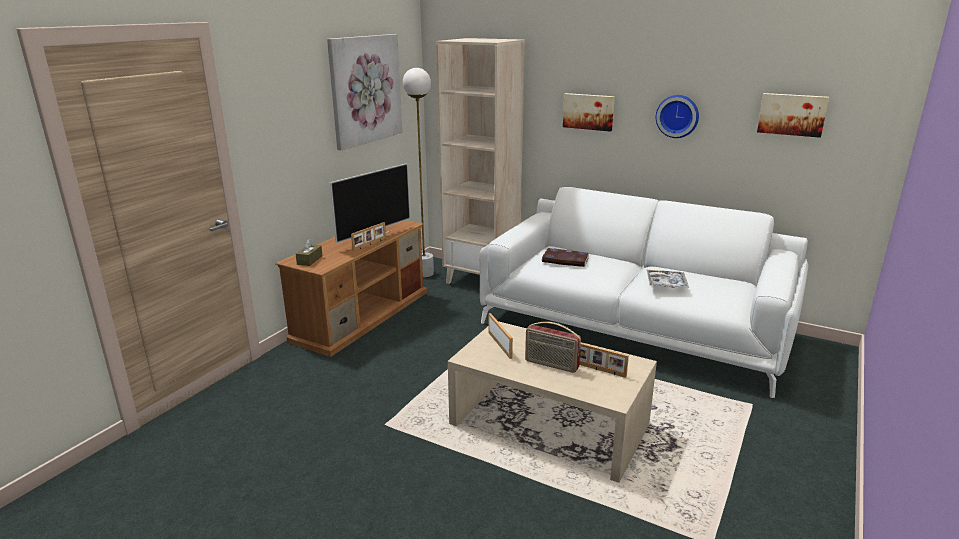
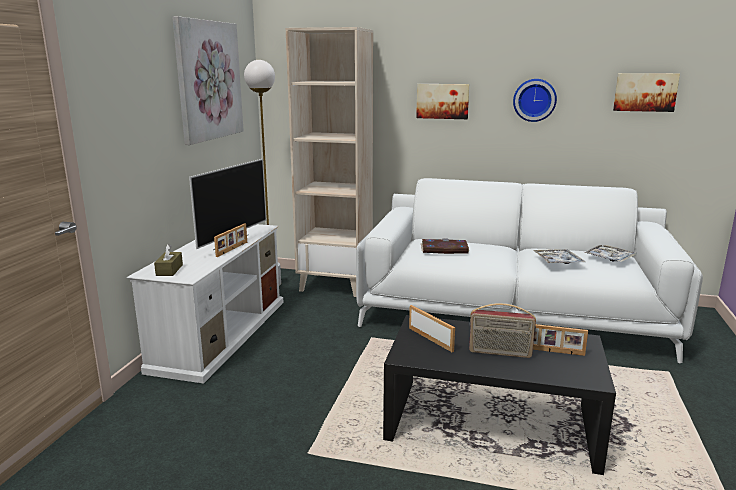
camera: 15 degrees left, 5 degrees down
brown tv stand [275,220,427,357] -> white tv stand [127,224,284,384]
beige coffee table [448,321,657,483] -> black coffee table [383,315,616,475]
none -> tray [585,245,637,262]

